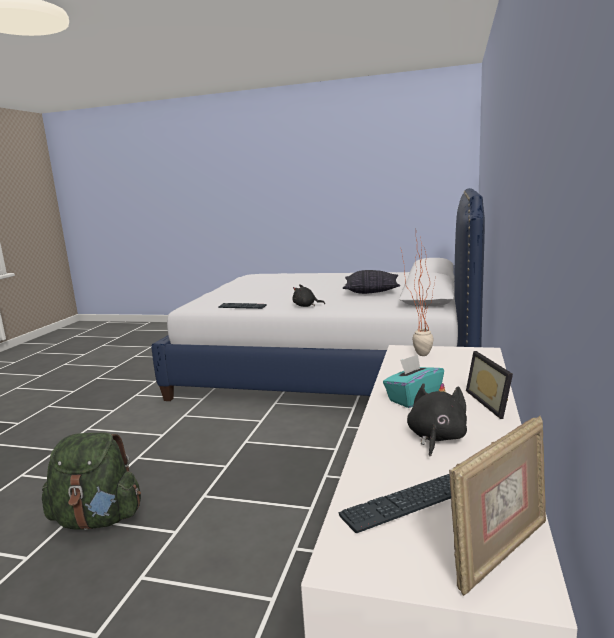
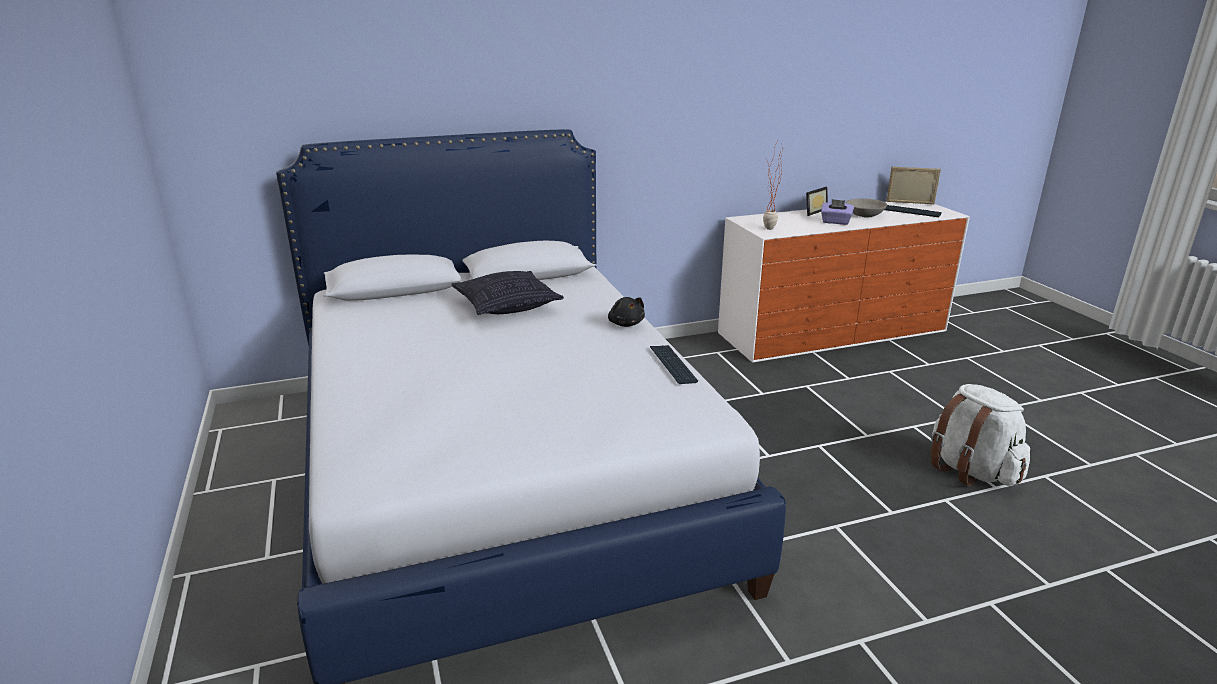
camera: 125 degrees left, 10 degrees up
green backpack [42,433,141,530] -> white backpack [931,384,1030,486]
turquoise tissue box [383,354,444,408] -> purple tissue box [821,199,854,225]
black plush toy [407,383,467,457] -> grey bowl [846,199,887,217]

